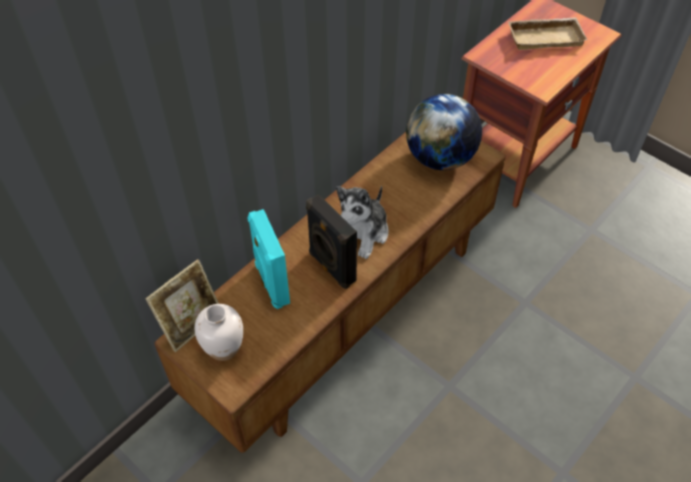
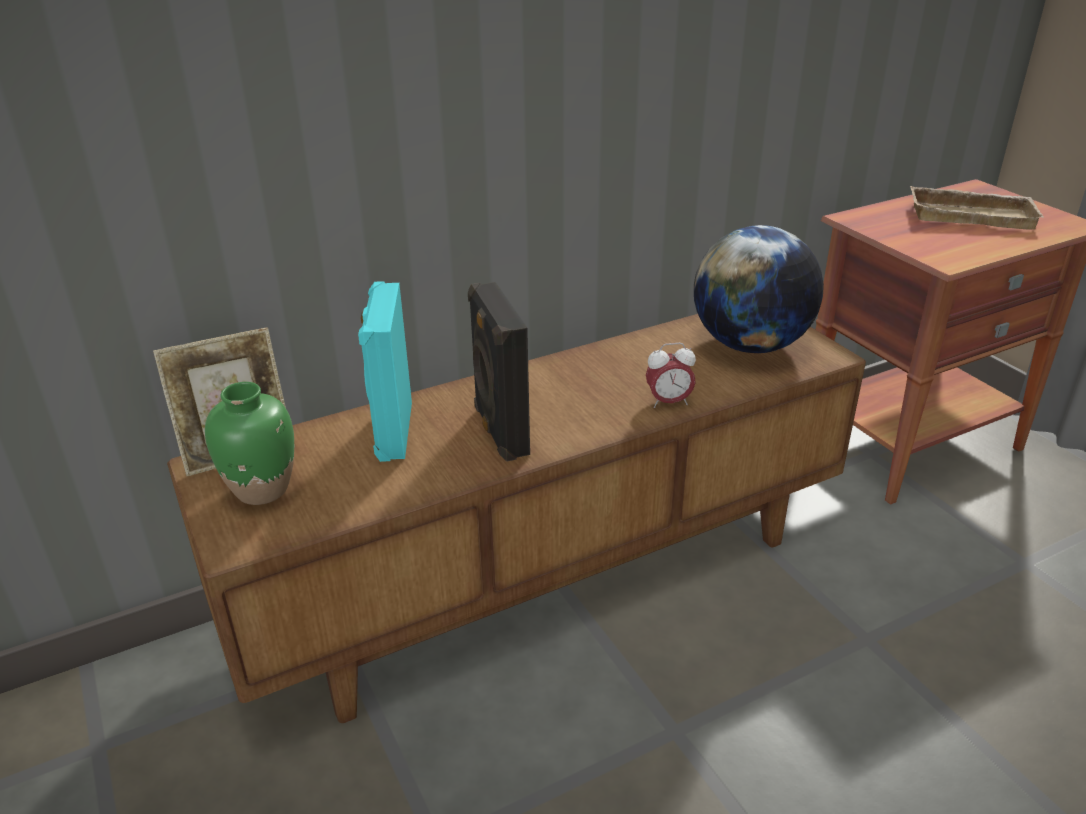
camera: 20 degrees right, 20 degrees down
white vase [194,304,243,361] -> green vase [205,382,294,505]
plush toy [336,186,389,259] -> none
none -> alarm clock [646,343,696,408]

